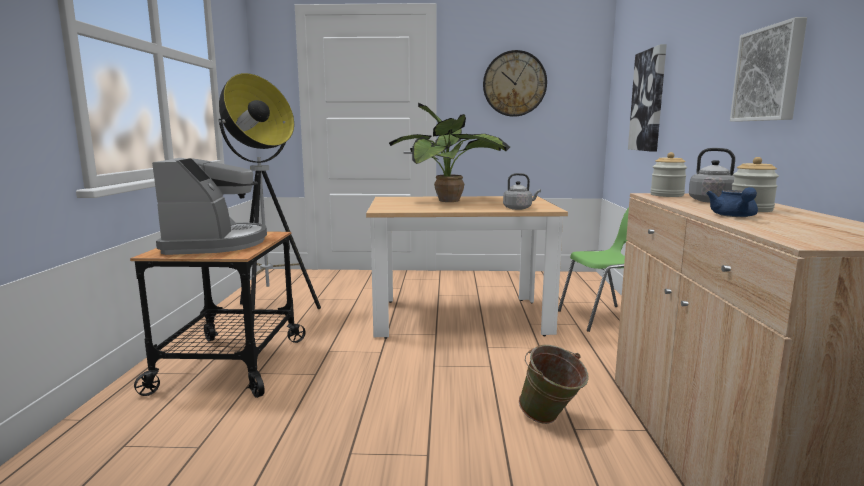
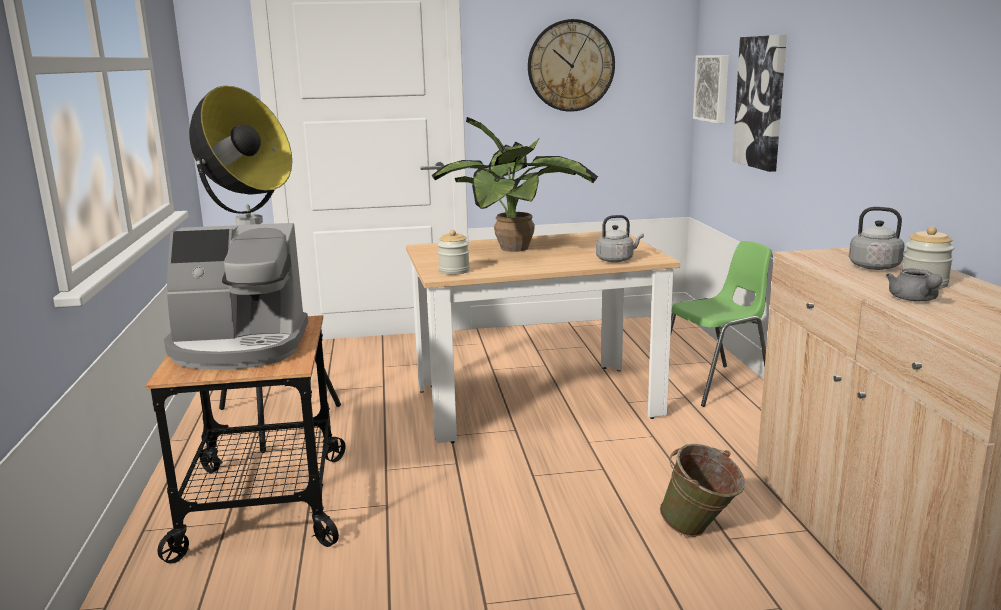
camera: 10 degrees left, 5 degrees up
coffee machine [152,158,267,255] -> coffee machine turned 105 degrees clockwise [164,223,308,370]
jar [650,152,687,197] -> jar moved to [437,230,470,275]
blue teapot [706,187,758,217] -> grey teapot [886,269,942,301]
picture [730,17,807,122] -> picture moved to [693,55,729,124]

